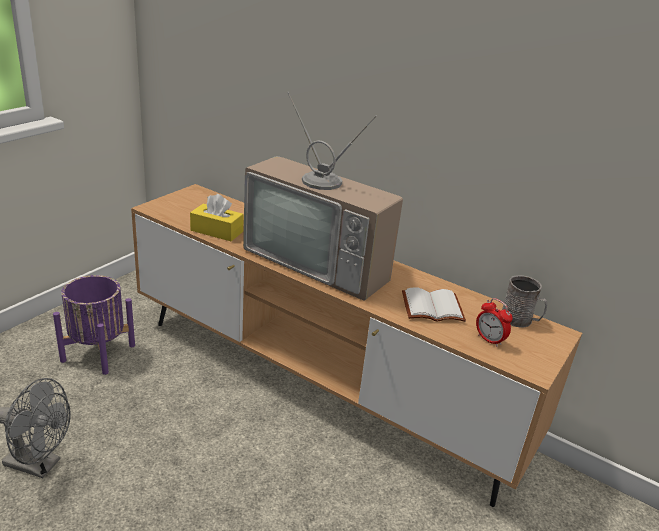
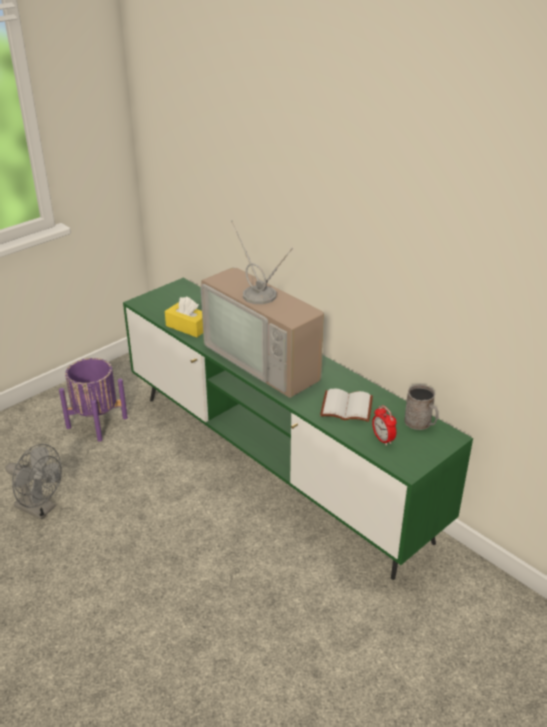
camera: 15 degrees right, 5 degrees up
brown tv stand [131,184,582,507] -> green tv stand [123,278,473,580]

